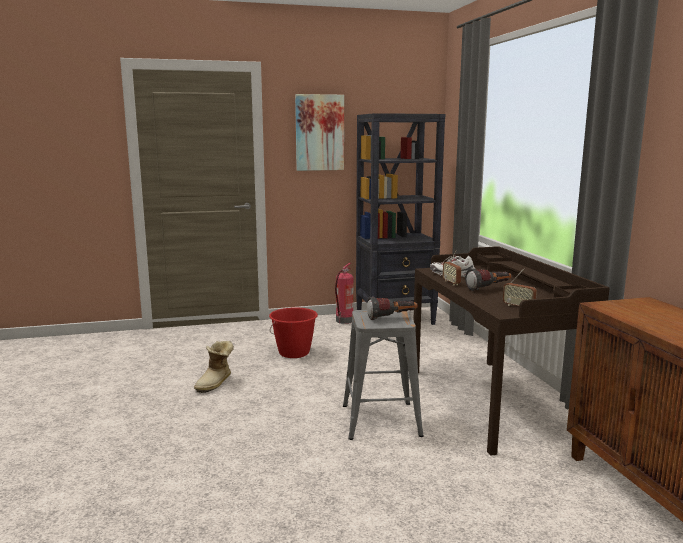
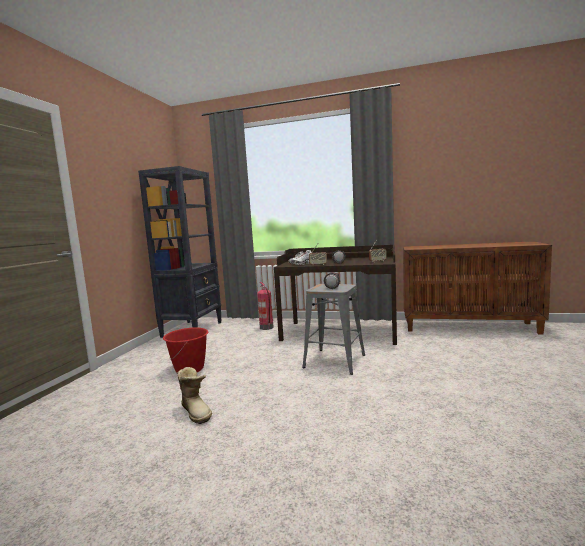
camera: 60 degrees left, 5 degrees down
picture [295,94,344,171] -> none
fire extinguisher [335,263,353,324] -> fire extinguisher moved to [257,282,274,330]

